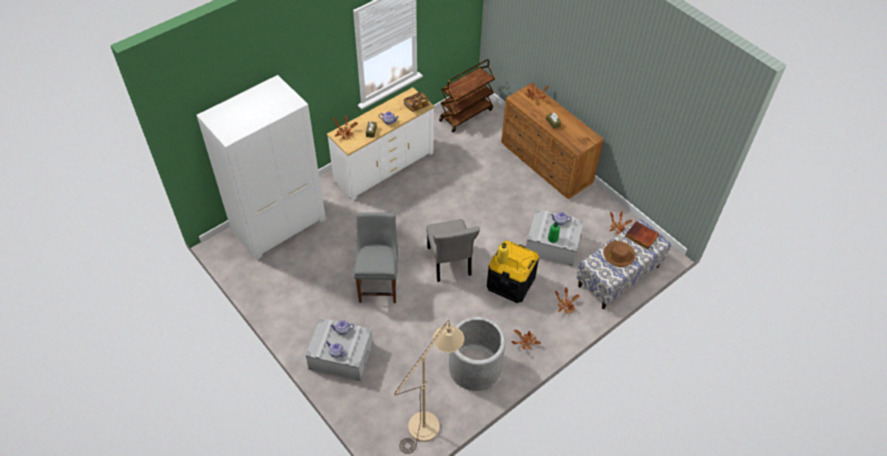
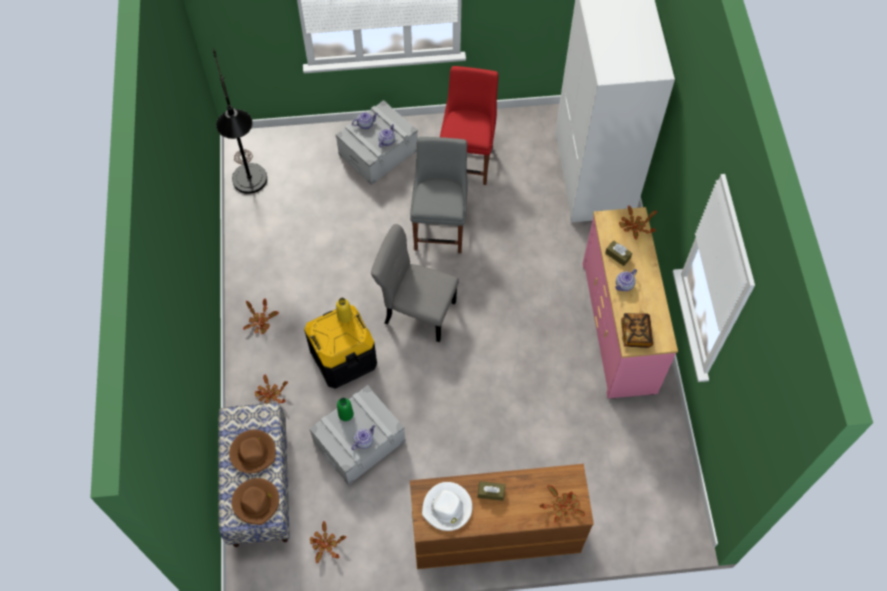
camera: 125 degrees right, 10 degrees up
white dresser [327,87,434,200] -> pink dresser [583,207,678,399]
grey chair [354,212,398,303] -> grey chair turned 120 degrees counterclockwise [410,137,467,253]
beige floor lamp [395,320,464,454] -> black floor lamp [213,48,267,194]
brown cart [439,59,495,132] -> none
grey planter [449,317,505,391] -> none
book [625,221,659,249] -> brown hat [231,478,279,525]
none -> white hat [422,482,472,531]
none -> red chair [440,66,499,185]

